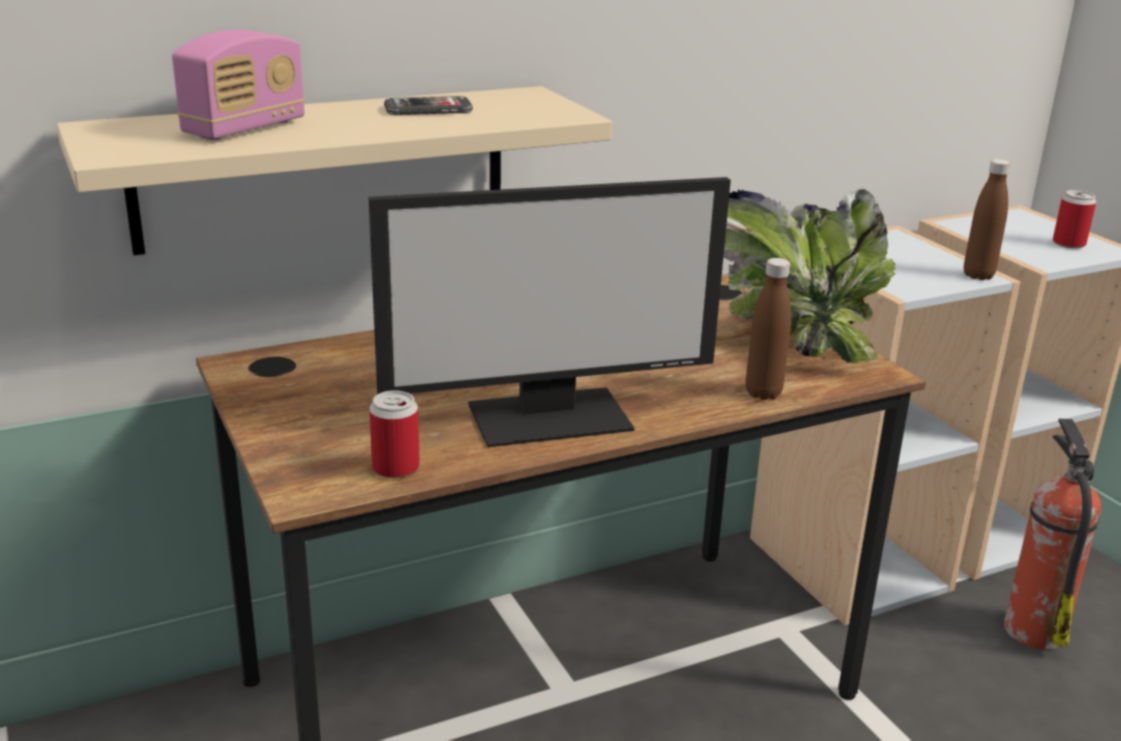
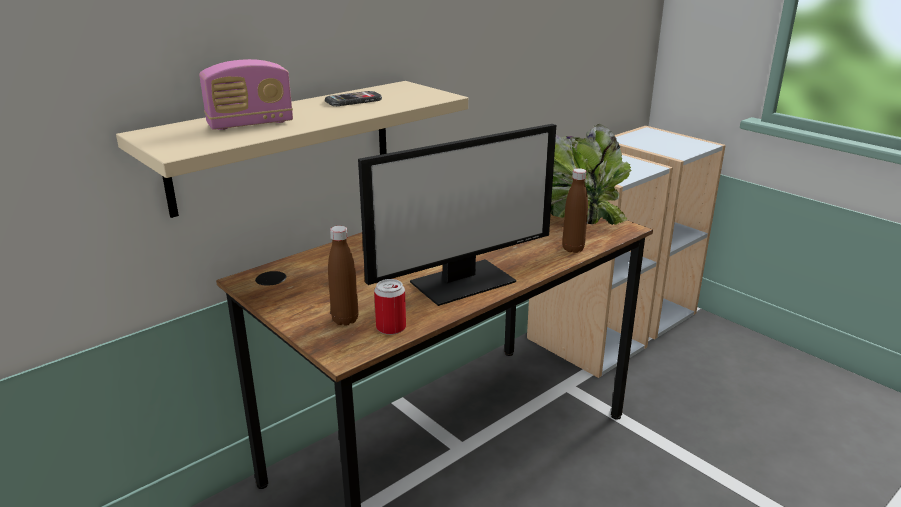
camera: 15 degrees left, 0 degrees up
radio [172,30,305,140] -> radio turned 45 degrees clockwise [199,59,293,130]
brown bottle [964,159,1011,280] -> brown bottle moved to [328,226,359,326]
fire extinguisher [1004,419,1101,650] -> none
can [1053,190,1096,249] -> none

